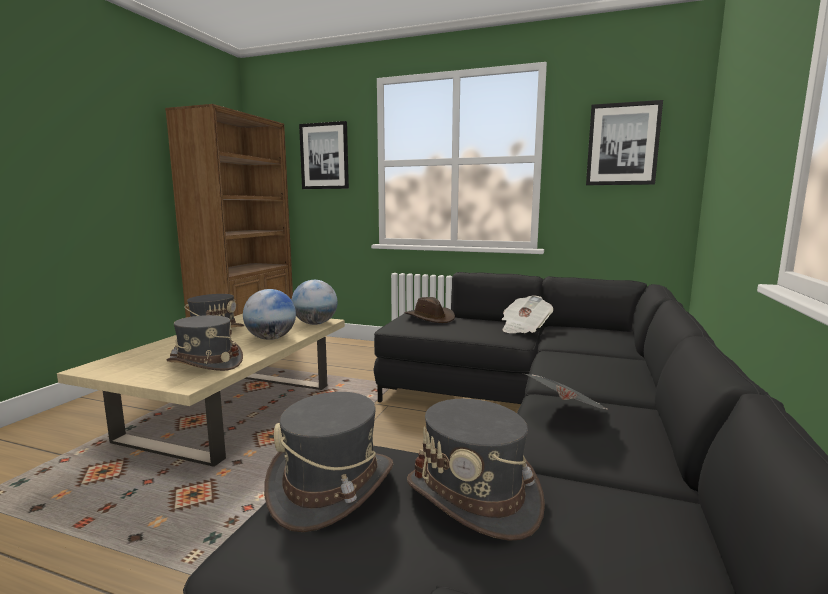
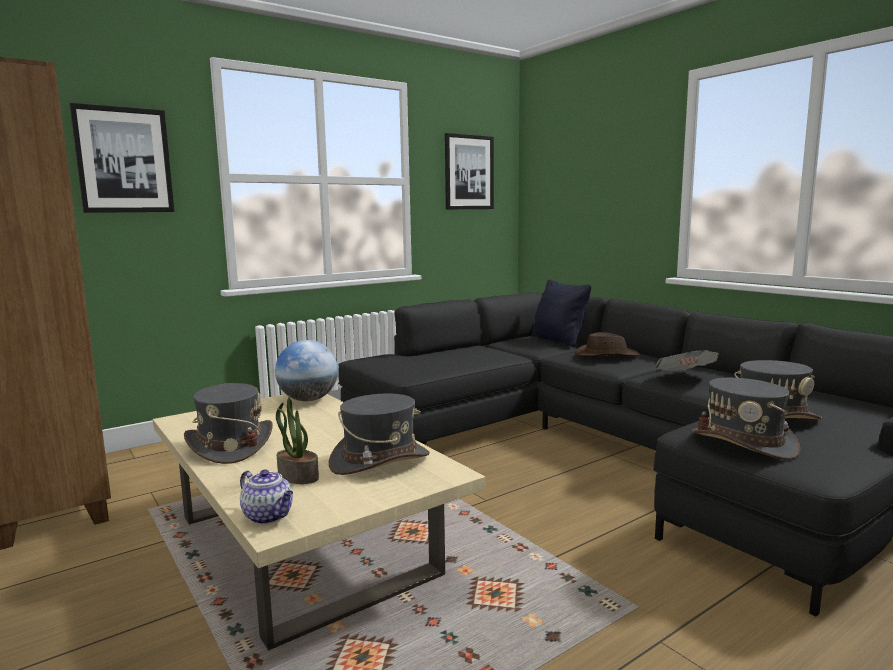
camera: 55 degrees left, 0 degrees up
globe [243,289,296,340] -> none
brown hat [404,297,455,323] -> brown hat moved to [575,332,640,357]
newspaper [502,295,553,333] -> none
none -> teapot [240,469,293,524]
none -> potted plant [276,394,319,484]
none -> black pillow [532,280,592,347]

